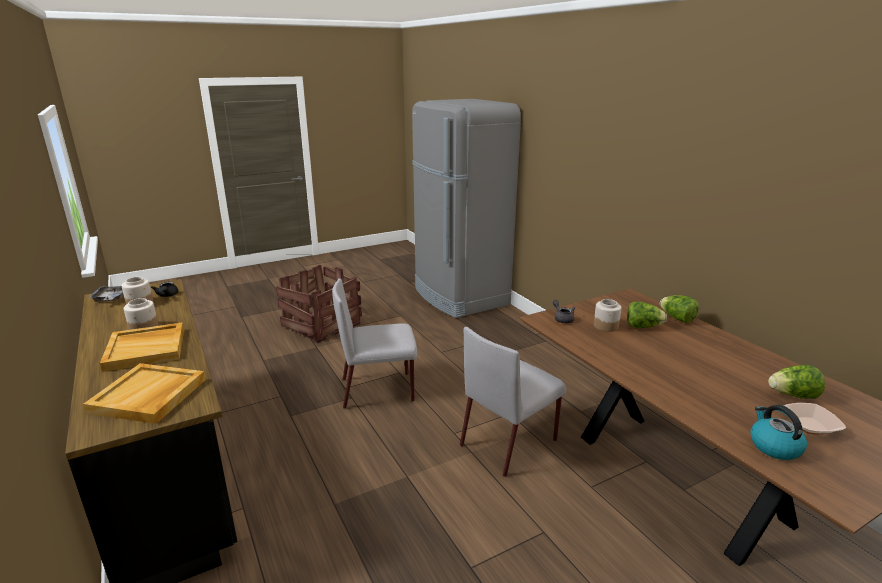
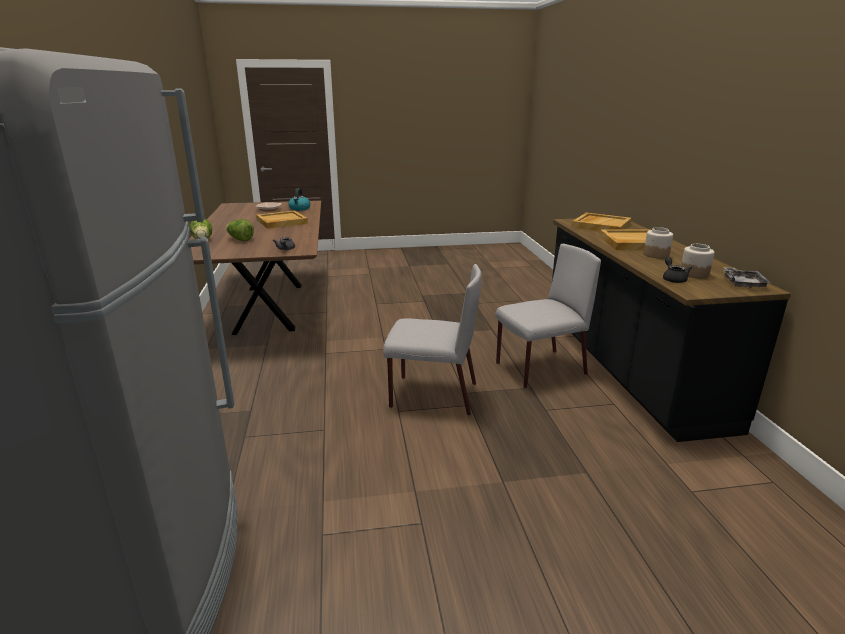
camera: 160 degrees left, 0 degrees up
crate [276,265,362,343] -> none
grey chair [460,327,566,477] -> grey chair moved to [495,244,601,389]
jar [594,299,621,332] -> none
lettuce [768,365,825,399] -> none
none -> beige tray [256,211,308,229]

